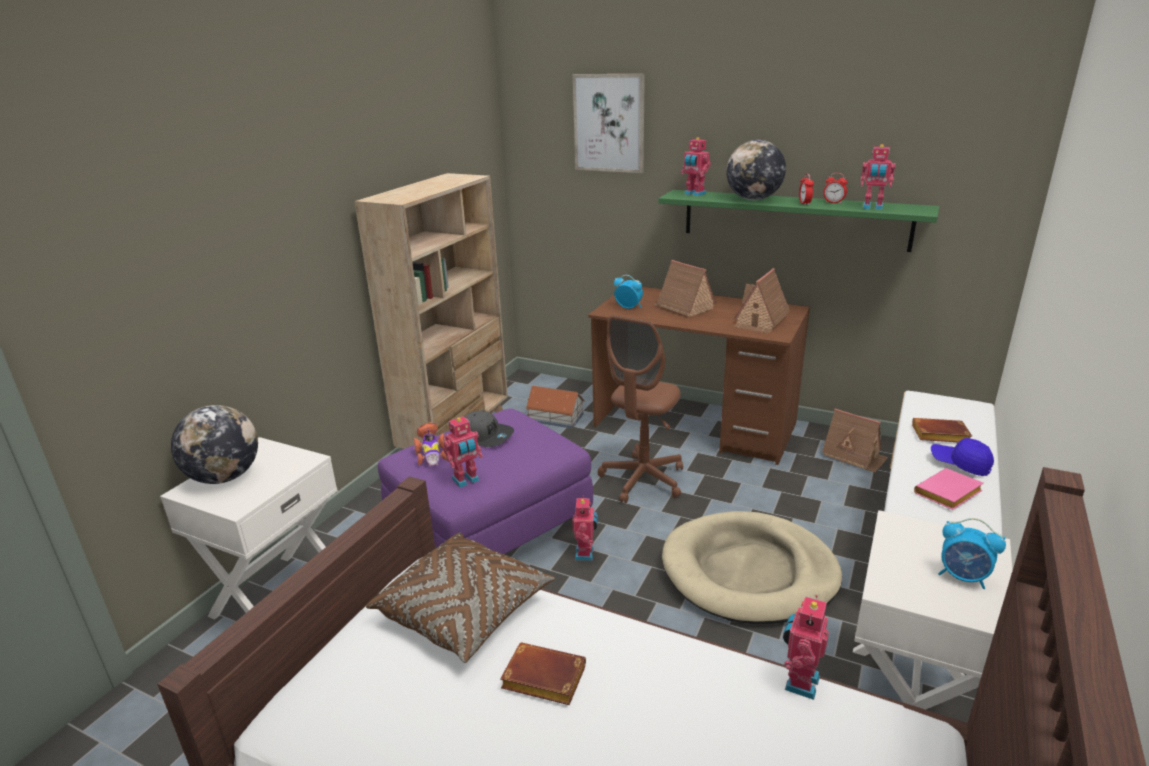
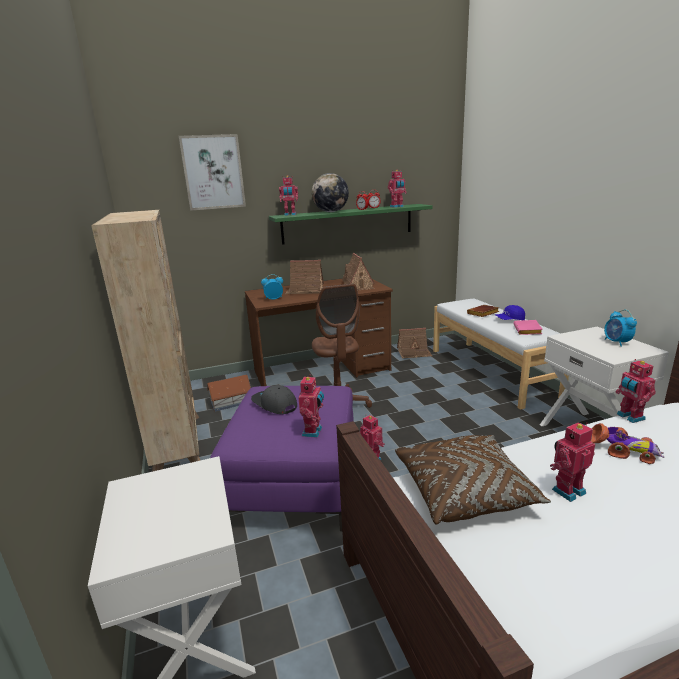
camera: 45 degrees left, 5 degrees down
globe [171,405,258,484] -> none
toy car [414,422,447,466] -> toy car moved to [591,423,664,464]
grey cap [464,411,514,447] -> grey cap turned 120 degrees counterclockwise [251,385,297,414]
brown book [500,642,586,705] -> toy robot [550,422,595,502]
beige dog bed [662,511,842,624] -> none
alarm clock [938,518,1006,589] -> alarm clock turned 90 degrees clockwise [604,310,637,347]

